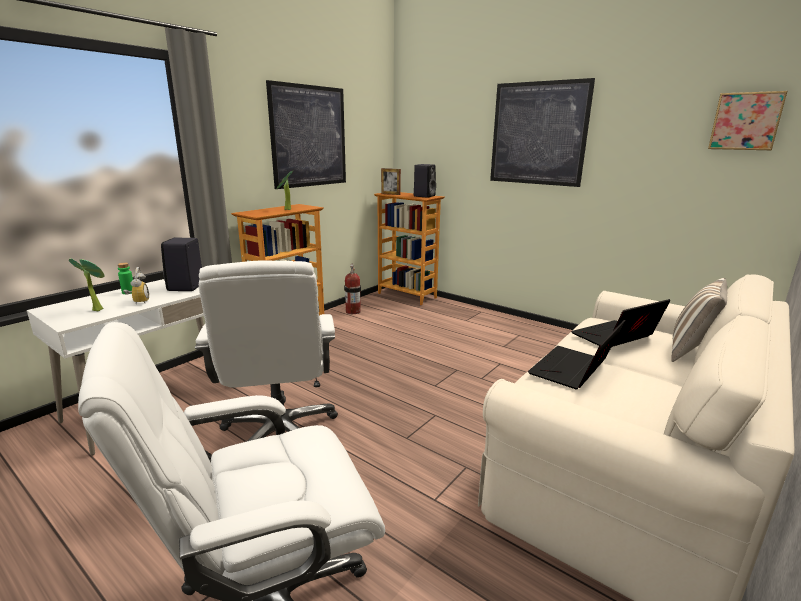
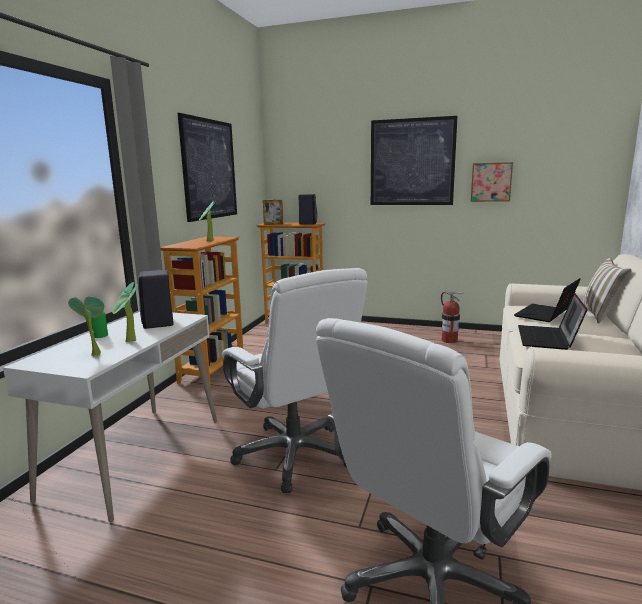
camera: 20 degrees left, 5 degrees down
alarm clock [123,267,149,304] -> potted plant [112,282,138,342]
fire extinguisher [344,264,361,314] -> fire extinguisher moved to [441,292,463,343]
picture [708,91,788,150] -> picture moved to [471,162,513,202]

